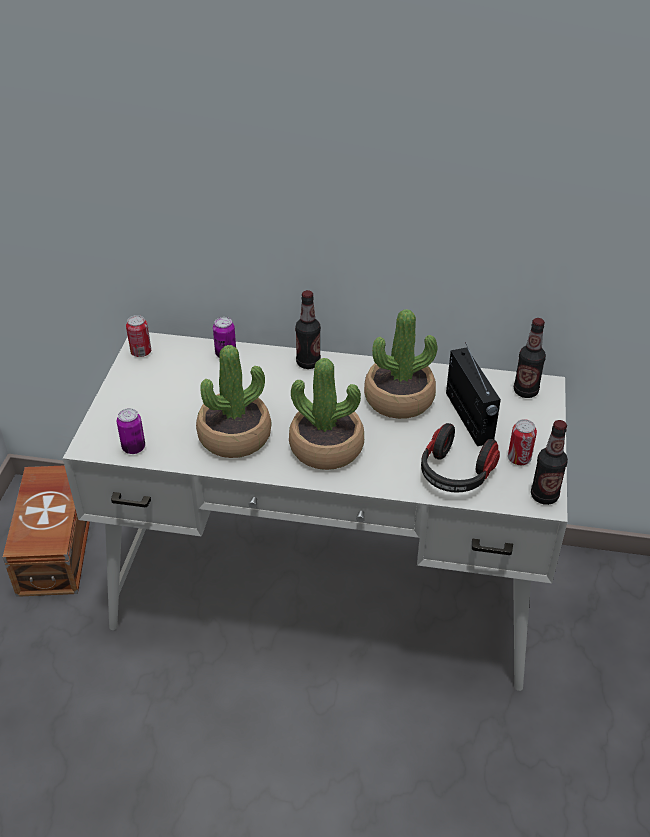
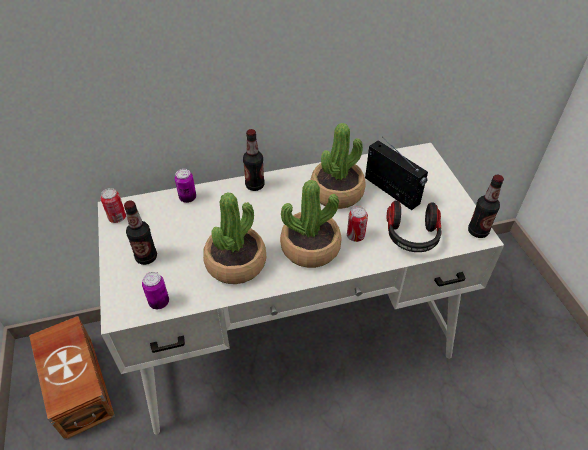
camera: 25 degrees left, 5 degrees up
can [508,419,537,465] -> can moved to [347,206,368,242]
bottle [514,318,546,398] -> bottle moved to [124,200,157,265]

